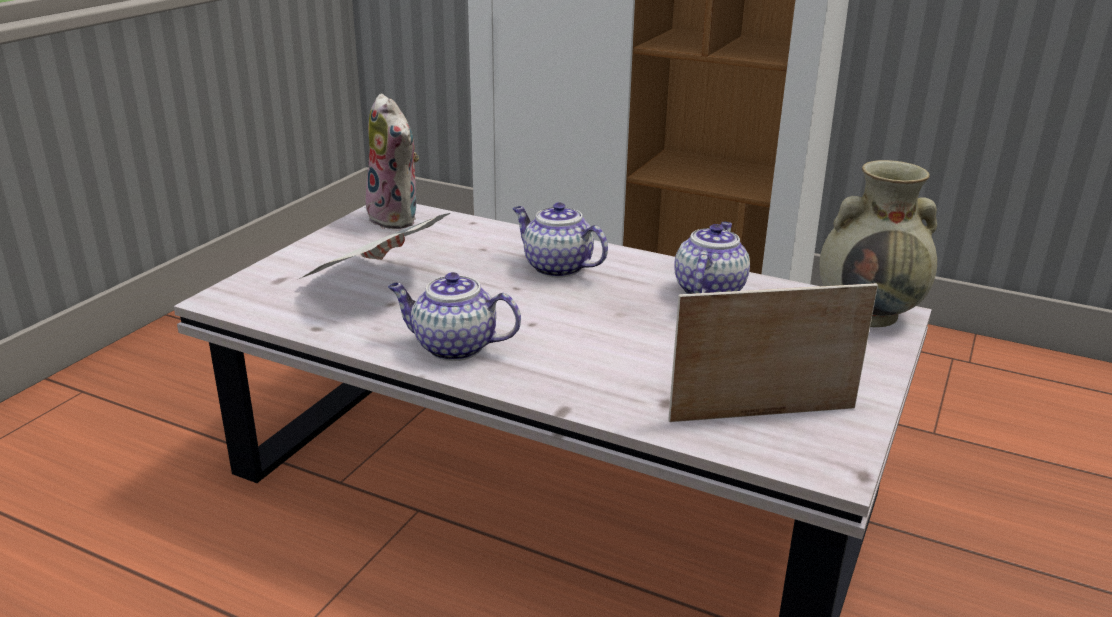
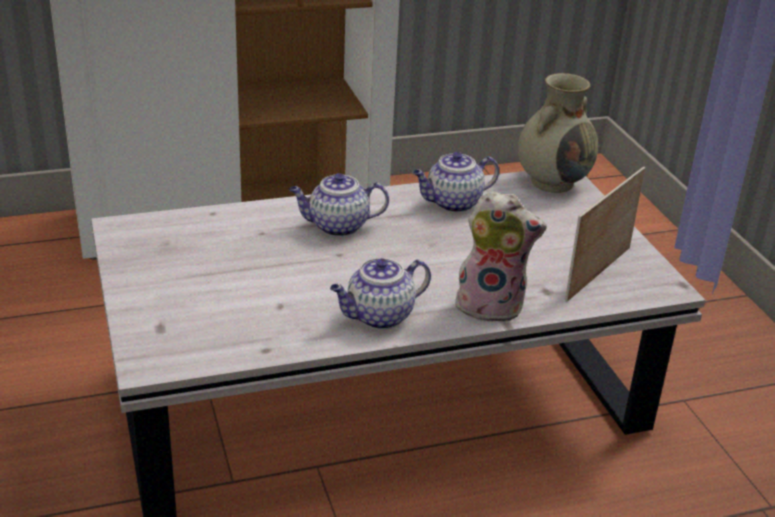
camera: 45 degrees left, 5 degrees up
newspaper [299,213,450,279] -> none
plush toy [365,94,419,229] -> plush toy moved to [453,190,547,323]
teapot [674,221,750,294] -> teapot turned 90 degrees counterclockwise [413,152,499,213]

